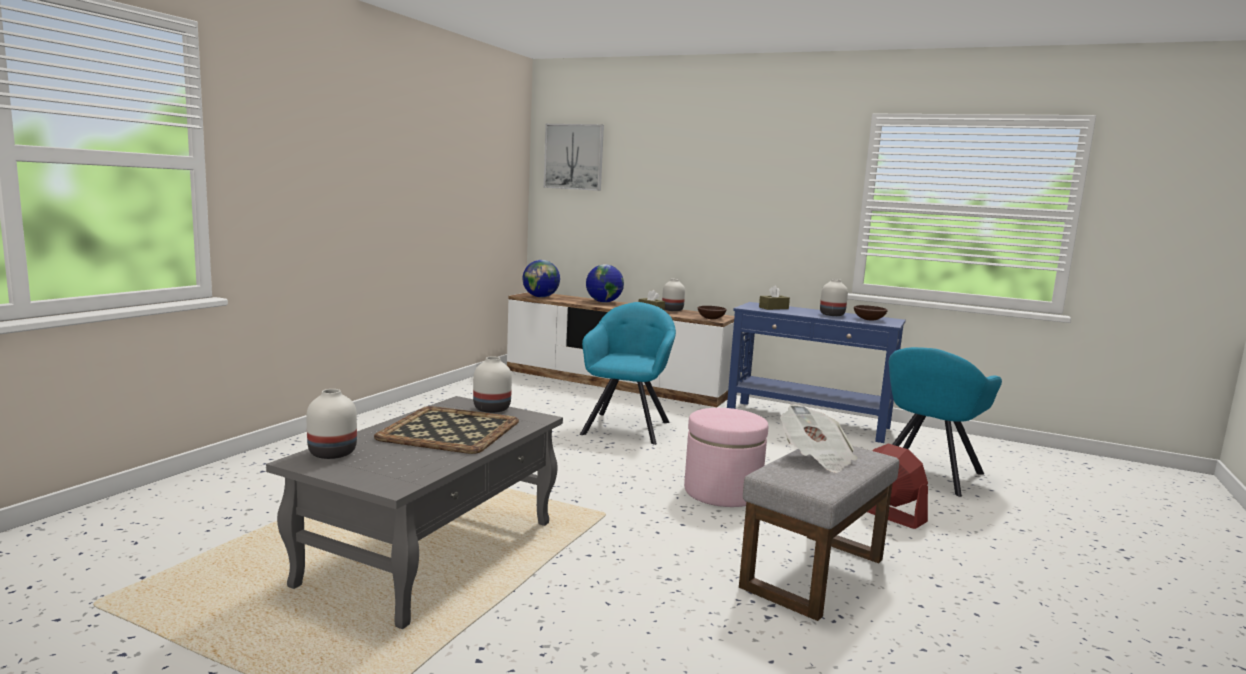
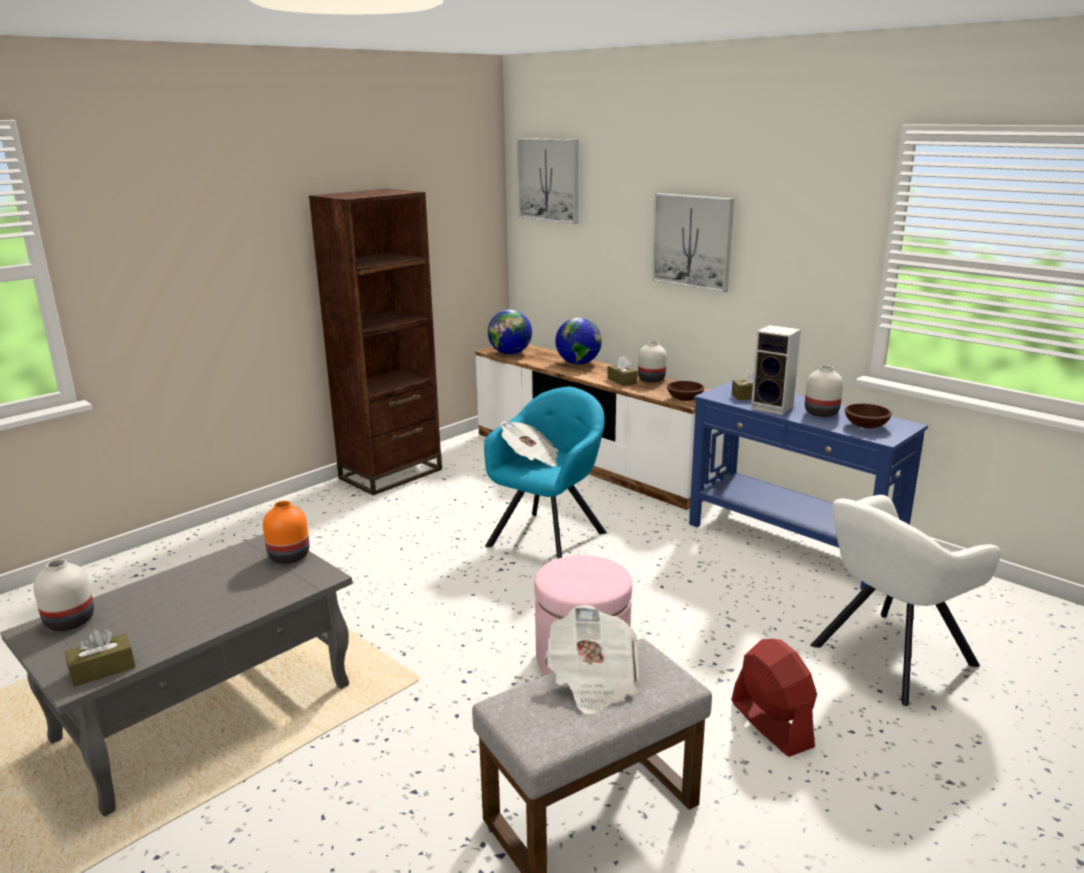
camera: 20 degrees right, 10 degrees up
tray [374,406,519,454] -> none
white vase [473,356,512,413] -> orange vase [263,501,309,564]
turquoise armchair [889,347,1002,497] -> white armchair [811,495,1001,706]
none -> brown tissue box [65,629,135,687]
none -> brown bookcase [309,189,442,495]
none -> newspaper [501,421,558,466]
none -> picture [652,193,734,292]
none -> speaker [751,325,801,415]

